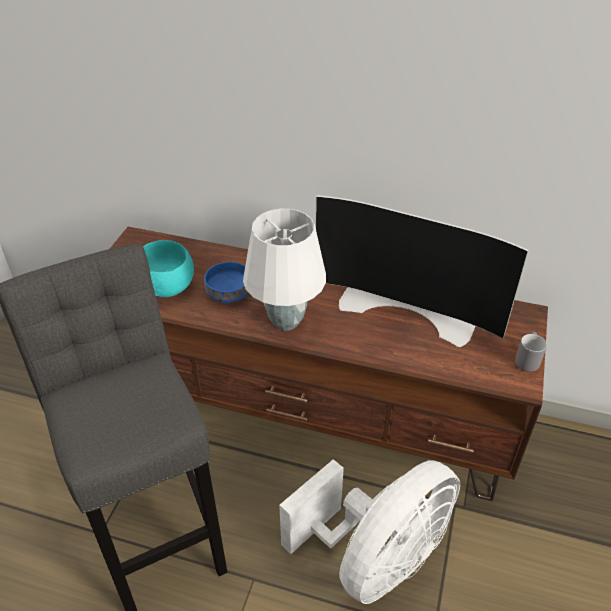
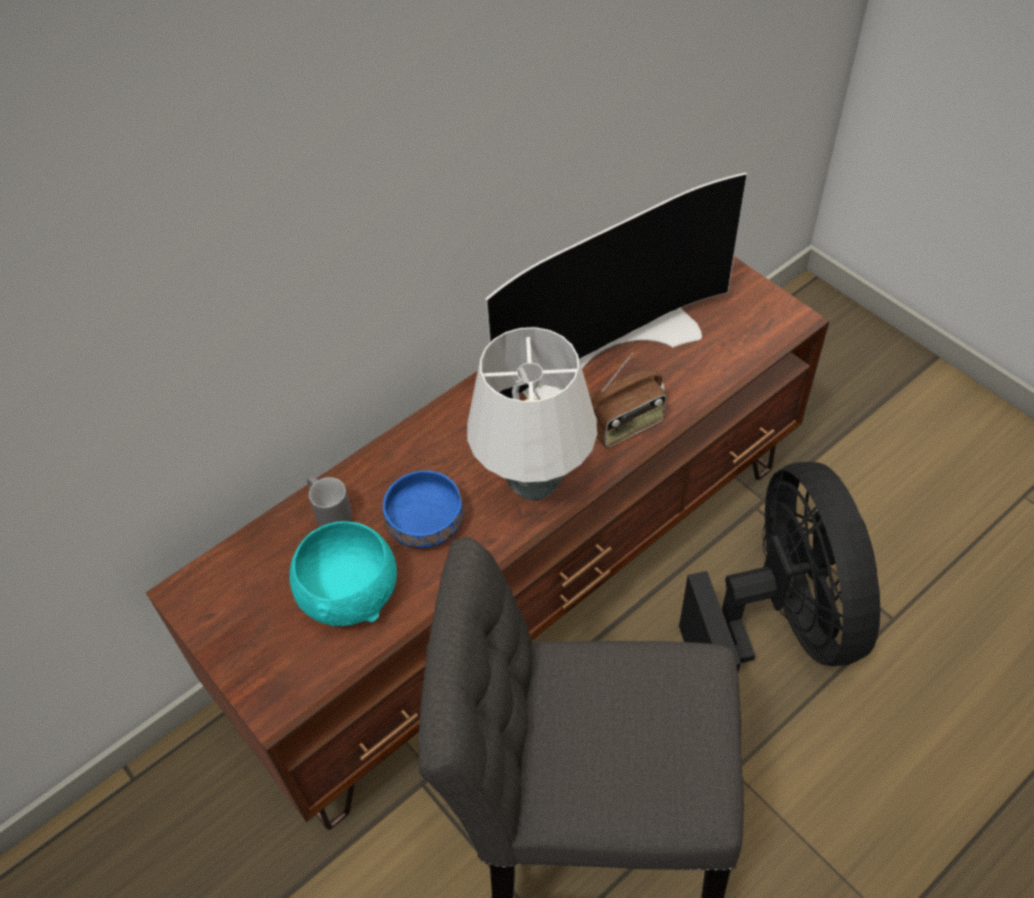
camera: 55 degrees left, 10 degrees up
white fan [279,459,460,604] -> black fan [679,462,880,672]
grey mug [515,331,547,372] -> grey mug moved to [307,476,352,527]
none -> radio [590,352,667,448]

